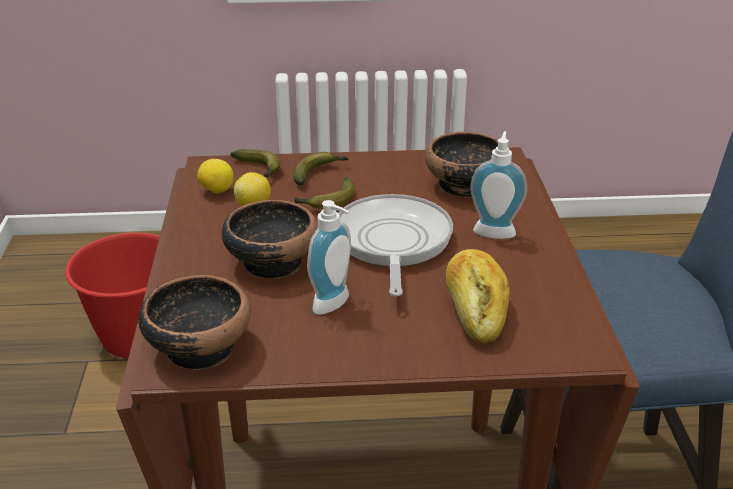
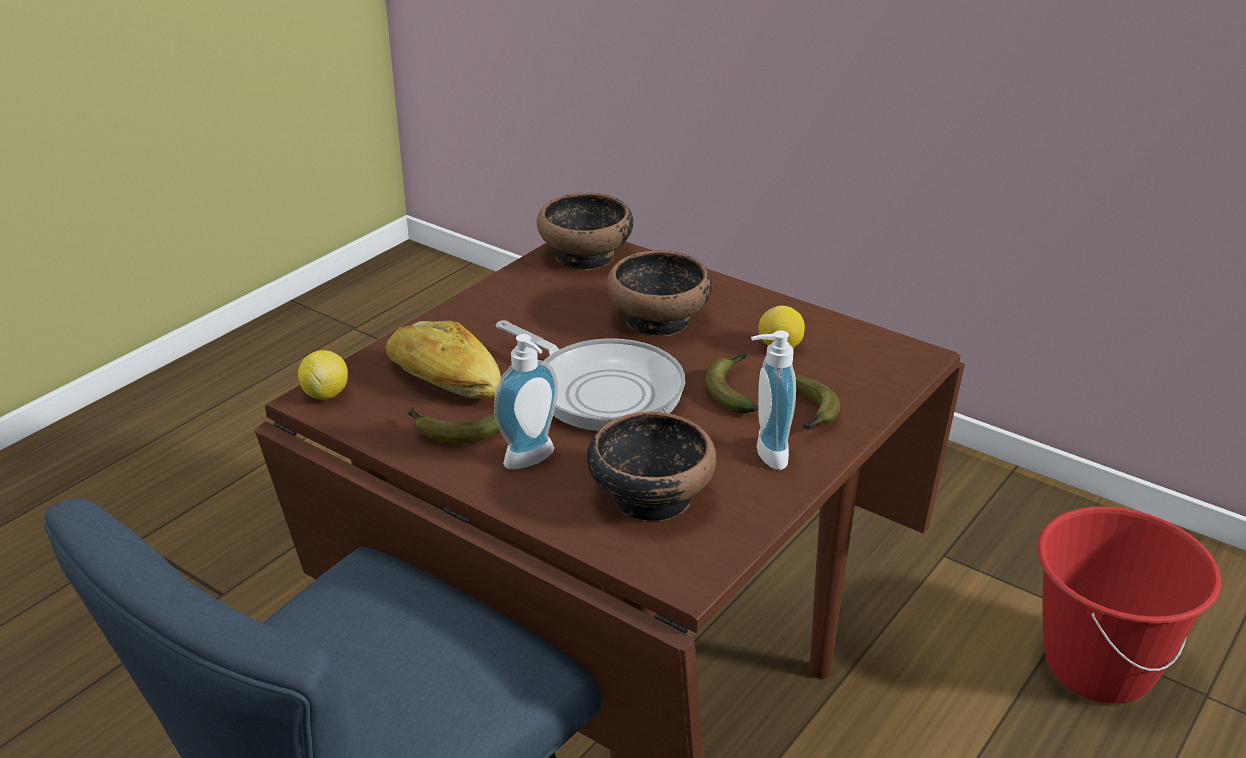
camera: 130 degrees right, 0 degrees up
lemon [197,159,233,194] -> lemon moved to [298,350,348,400]
banana [230,149,281,178] -> banana moved to [408,407,500,444]
soap dispenser [307,200,351,315] -> soap dispenser moved to [751,330,796,470]

